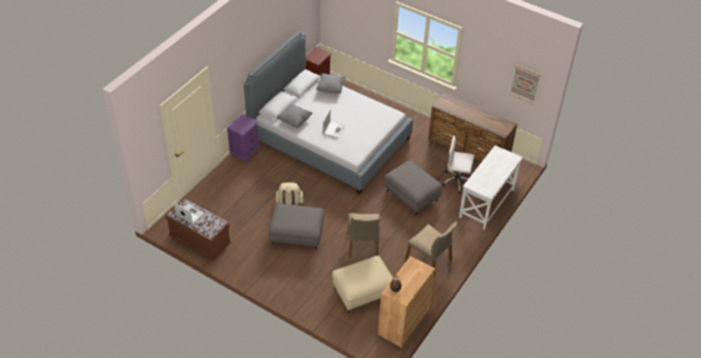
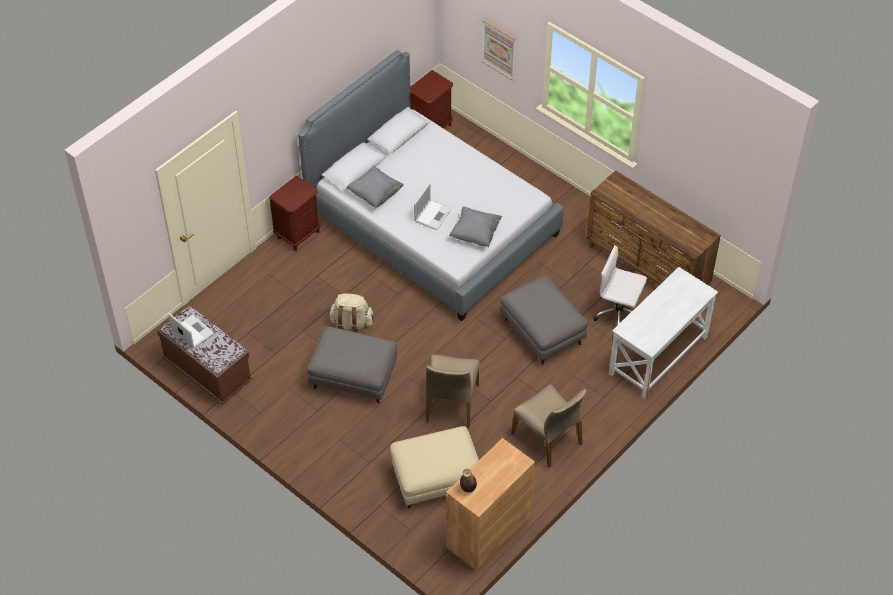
camera: 10 degrees right, 5 degrees up
purple nightstand [227,114,259,163] -> brown nightstand [269,176,321,251]
grey pillow [316,73,346,94] -> grey pillow moved to [449,207,502,247]
picture [509,64,541,104] -> picture moved to [482,20,516,81]

